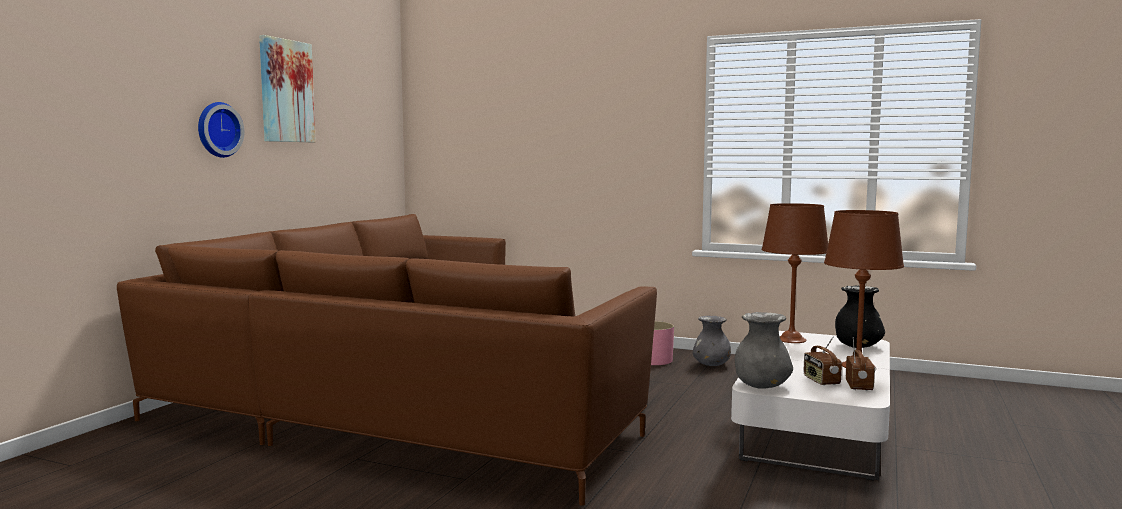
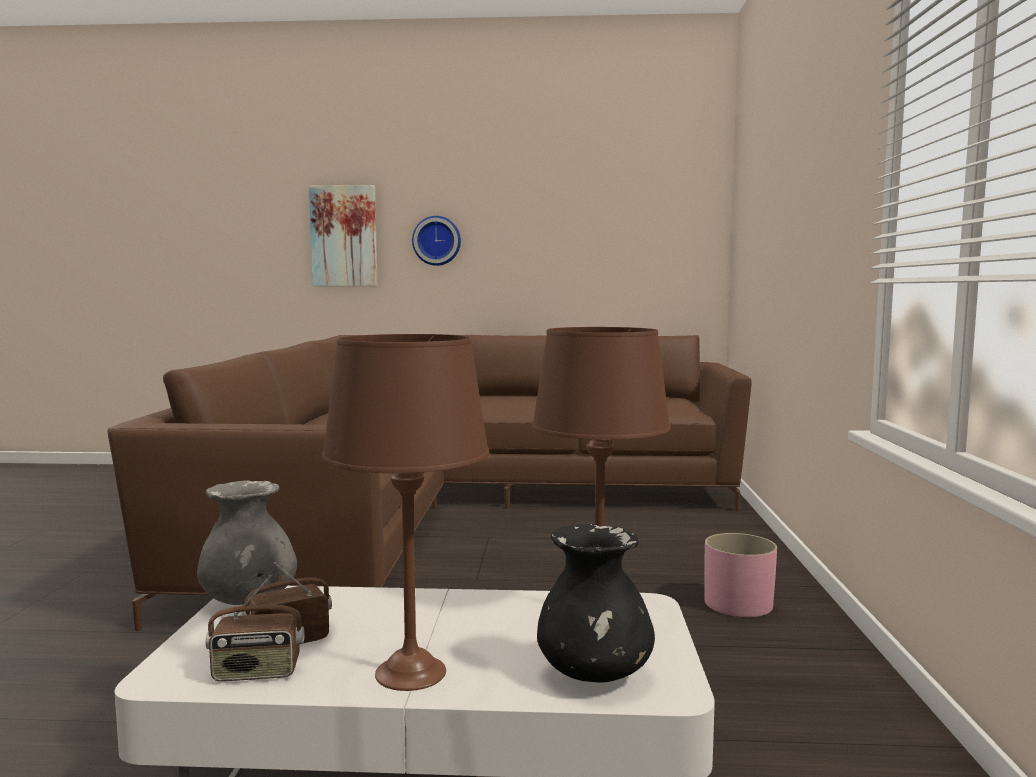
camera: 70 degrees right, 0 degrees up
picture [259,35,316,142] -> picture moved to [309,185,377,286]
grey vase [693,316,731,366] -> none

